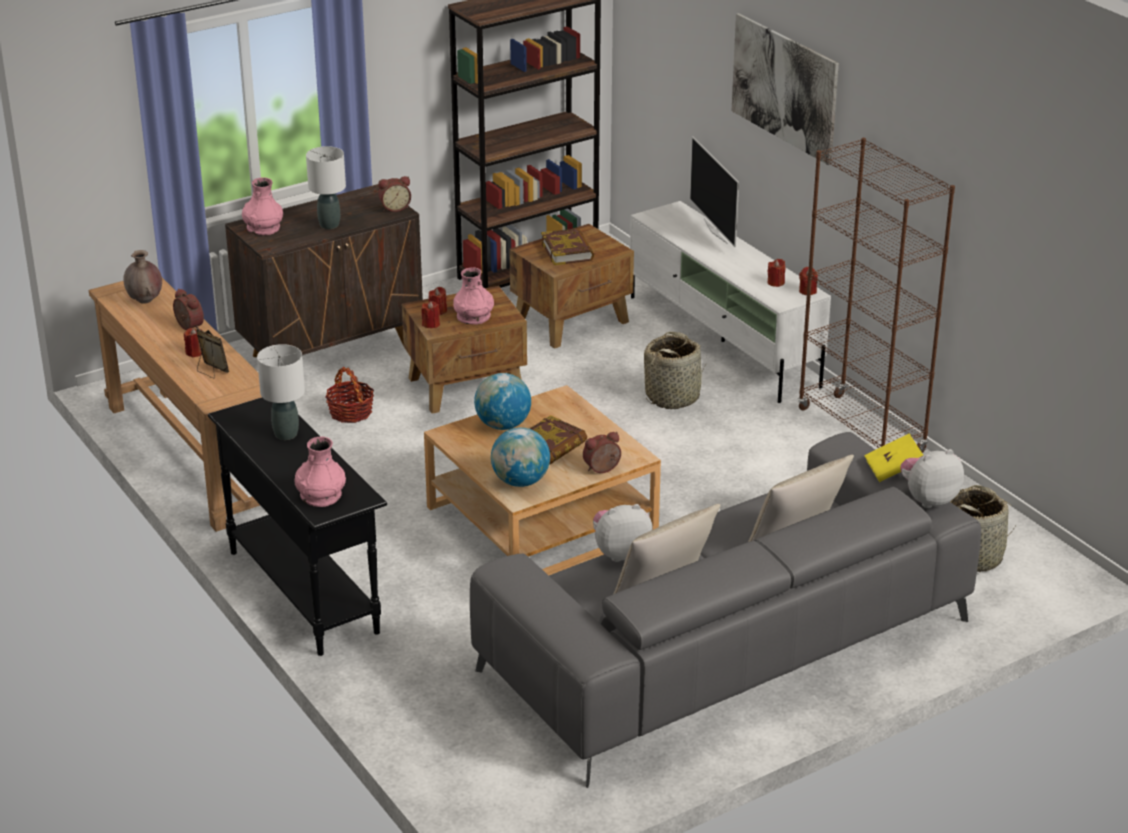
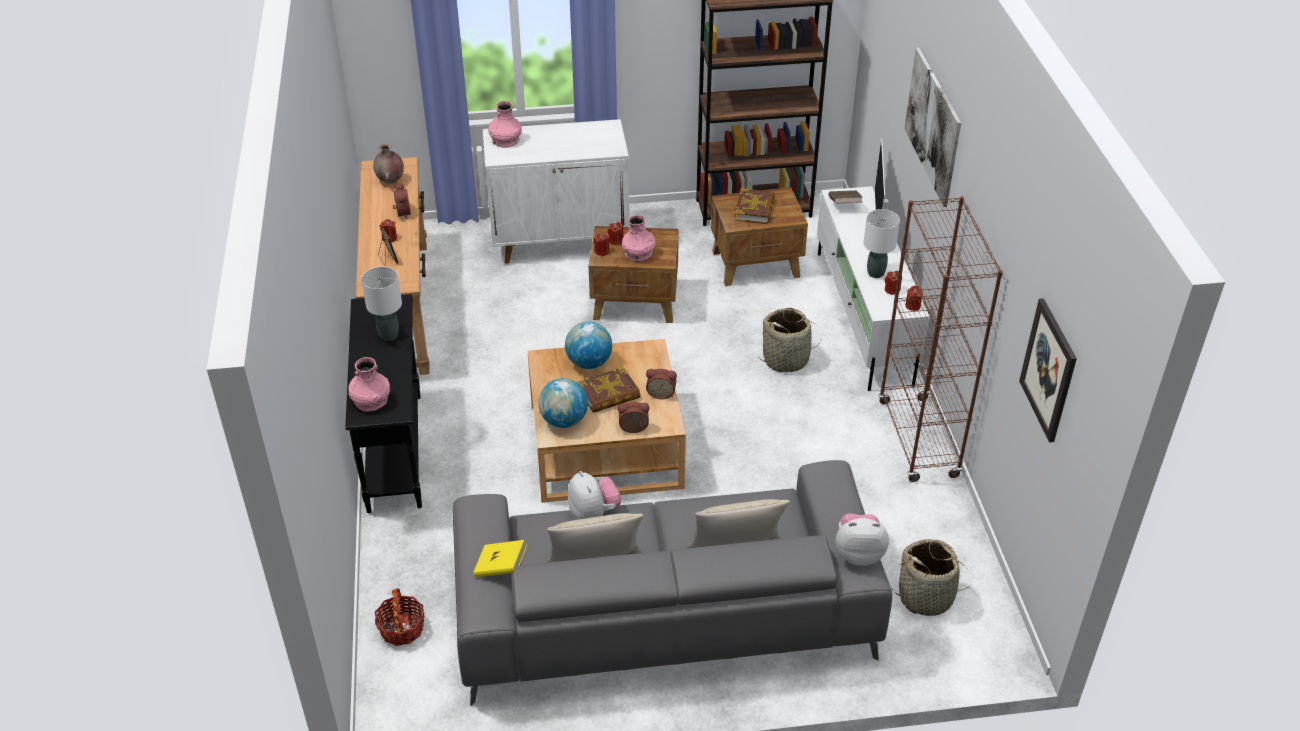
camera: 25 degrees right, 10 degrees up
brown cabinet [225,184,423,357] -> white cabinet [482,119,629,264]
white table lamp [306,146,346,229] -> white table lamp moved to [864,209,900,278]
basket [325,367,374,423] -> basket moved to [375,588,425,646]
alarm clock [378,176,411,212] -> alarm clock moved to [646,369,677,399]
plush toy [593,504,653,562] -> plush toy turned 60 degrees clockwise [568,471,621,520]
yellow book [864,434,923,482] -> yellow book moved to [473,540,527,577]
none -> brown book [828,190,862,204]
none -> picture [1019,298,1077,442]

